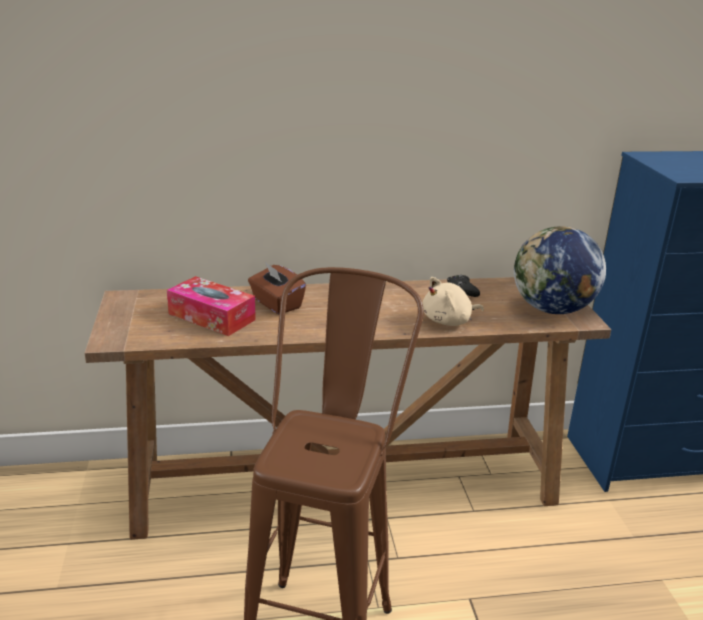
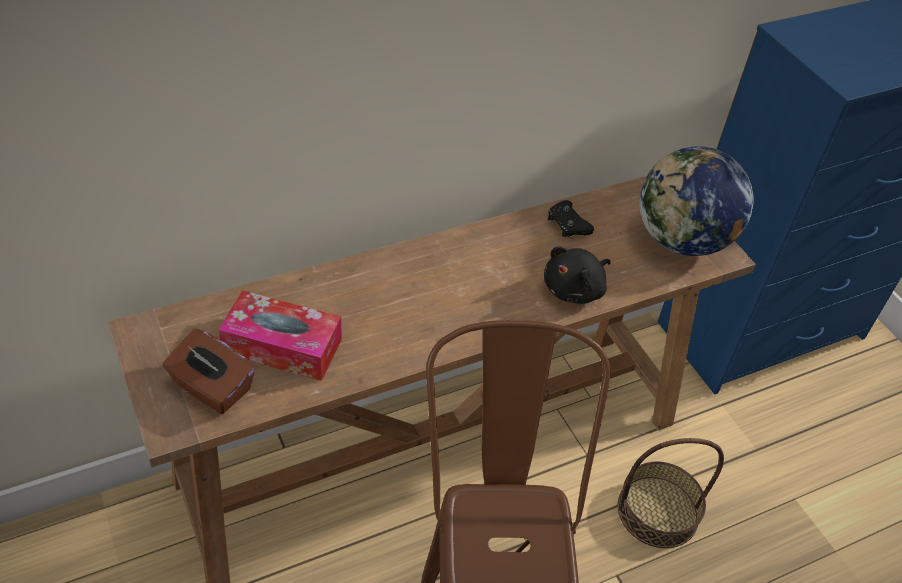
camera: 20 degrees left, 20 degrees up
brown tissue box [248,263,306,314] -> brown tissue box moved to [163,329,255,414]
beige plush toy [422,277,484,326] -> black plush toy [544,246,611,304]
none -> basket [618,438,724,548]

